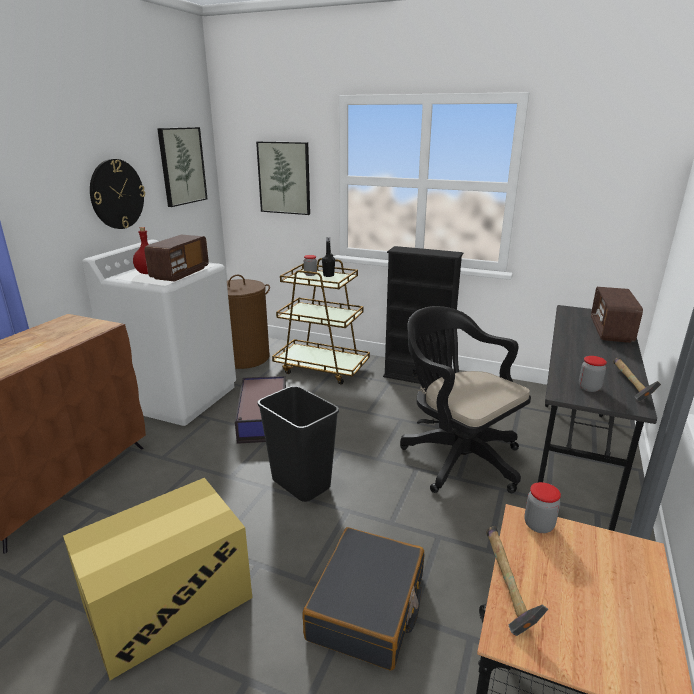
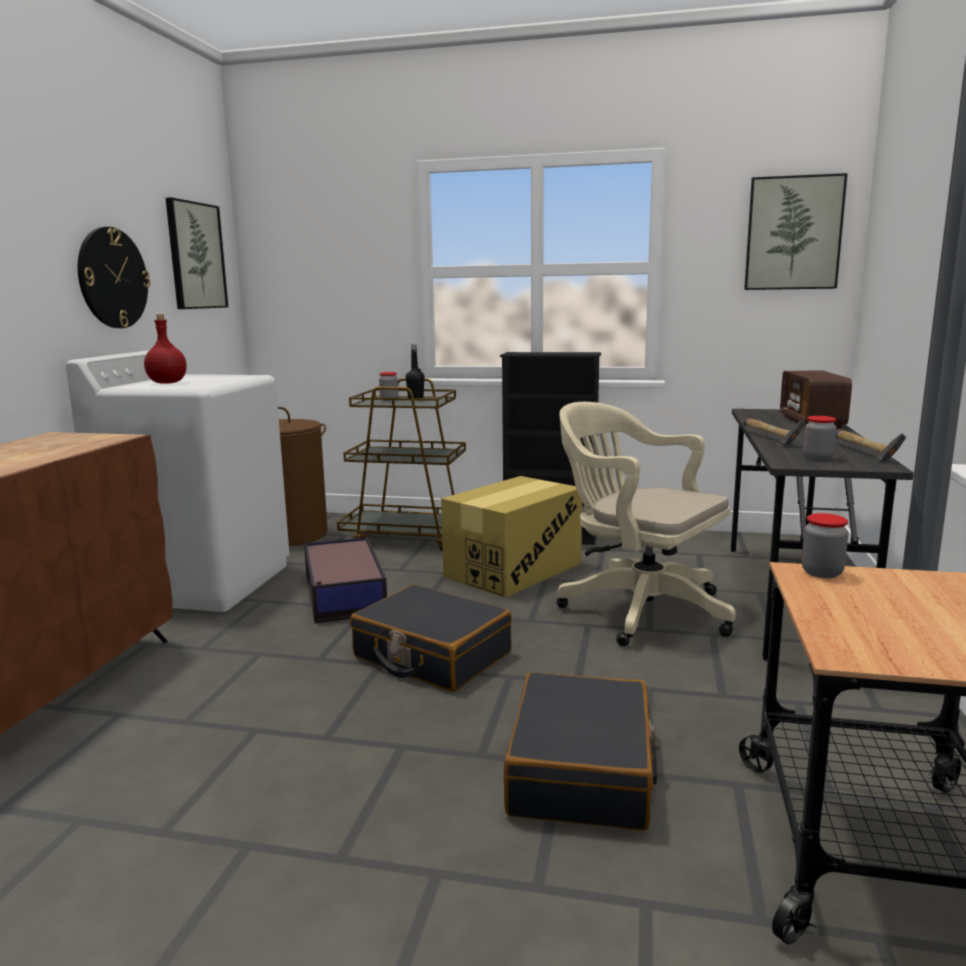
camera: 10 degrees left, 10 degrees down
cardboard box [63,478,252,680] -> cardboard box moved to [441,476,582,598]
radio [144,235,209,281] -> none
picture [256,141,310,215] -> picture moved to [744,173,848,290]
black trash can [258,386,339,502] -> black suitcase [350,584,512,692]
black office chair [400,306,531,493] -> beige office chair [556,402,736,646]
hammer [486,526,548,636] -> hammer moved to [743,417,806,447]

